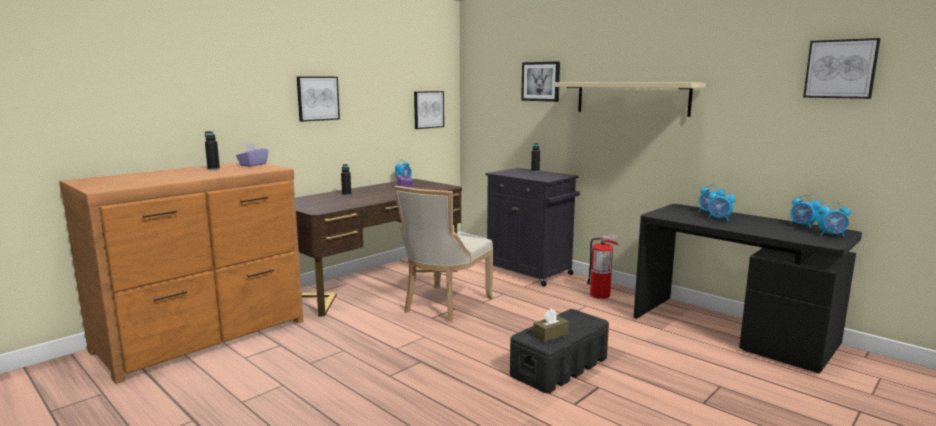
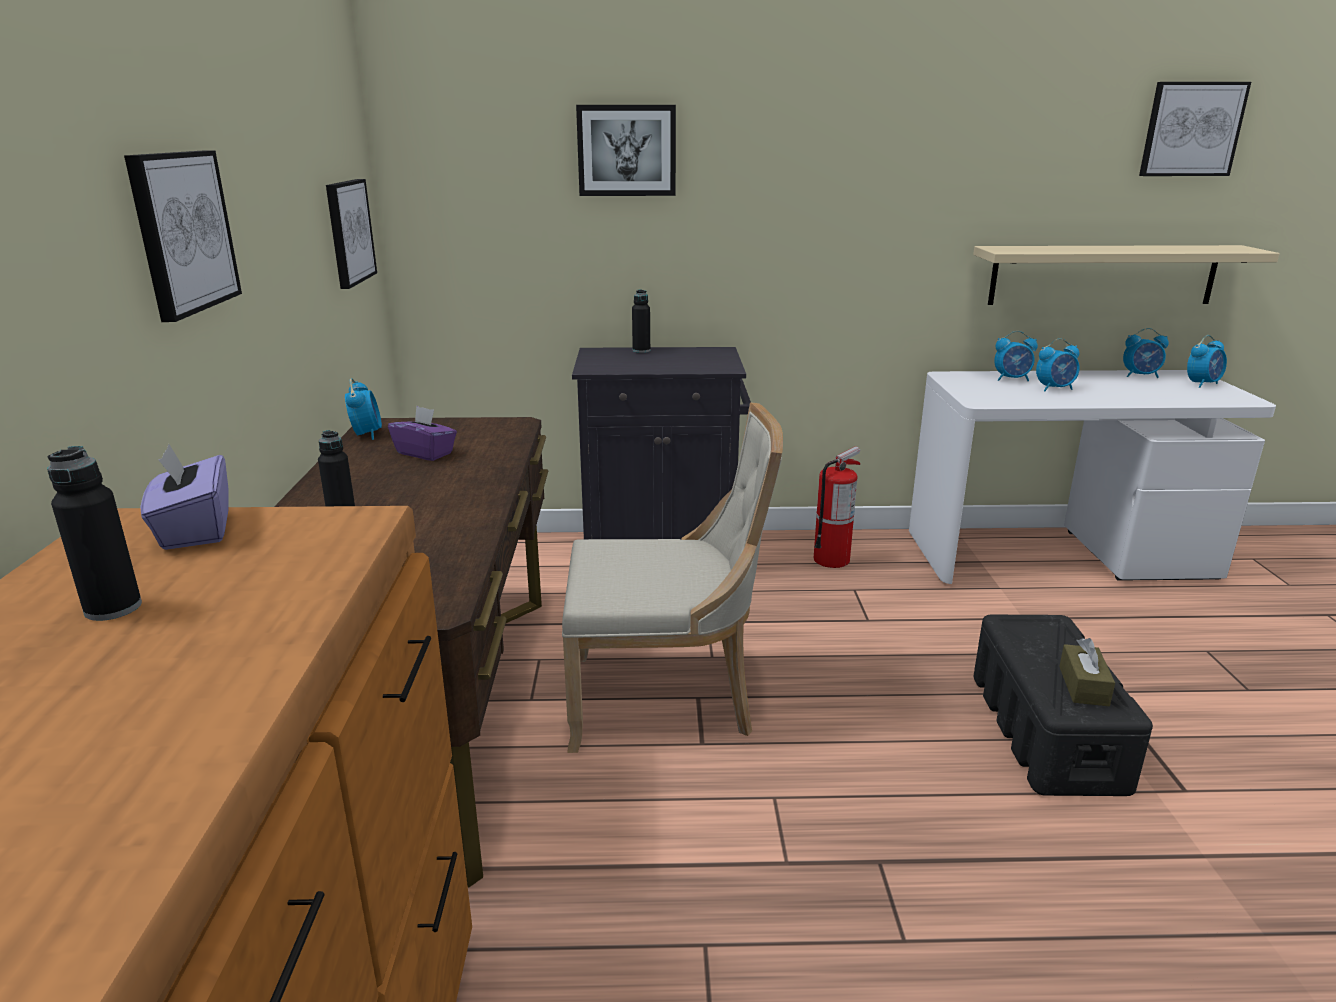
camera: 45 degrees left, 10 degrees up
beige chair [394,186,494,322] -> beige chair turned 75 degrees counterclockwise [562,402,783,753]
beige shelf [554,82,706,117] -> beige shelf moved to [973,245,1279,305]
black desk [634,204,862,374] -> white desk [909,370,1276,584]

